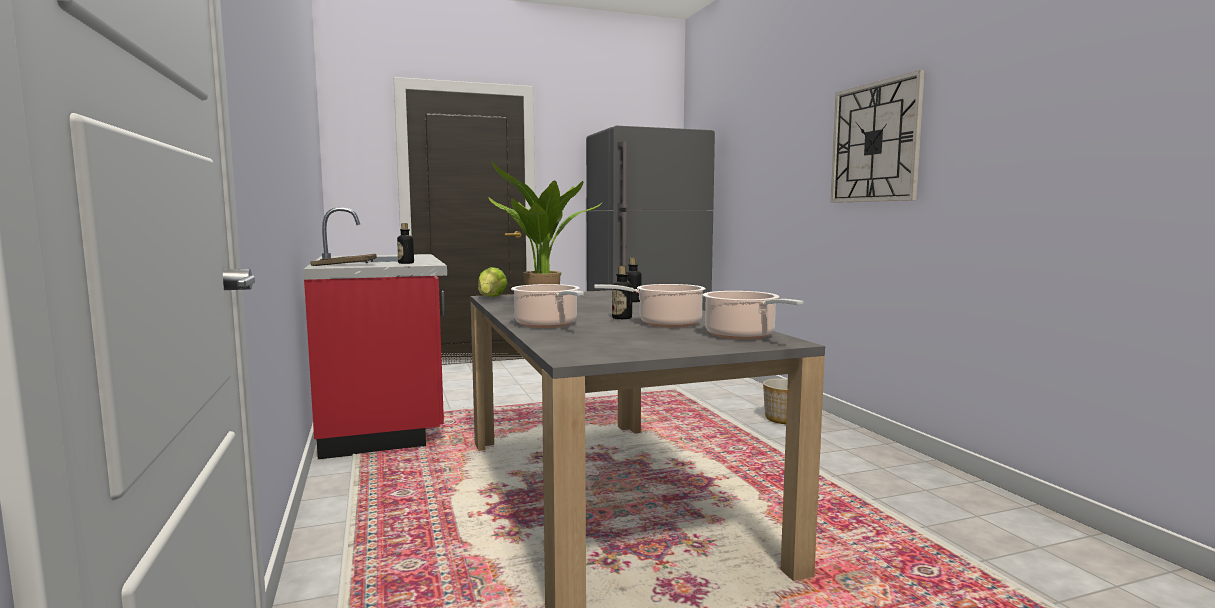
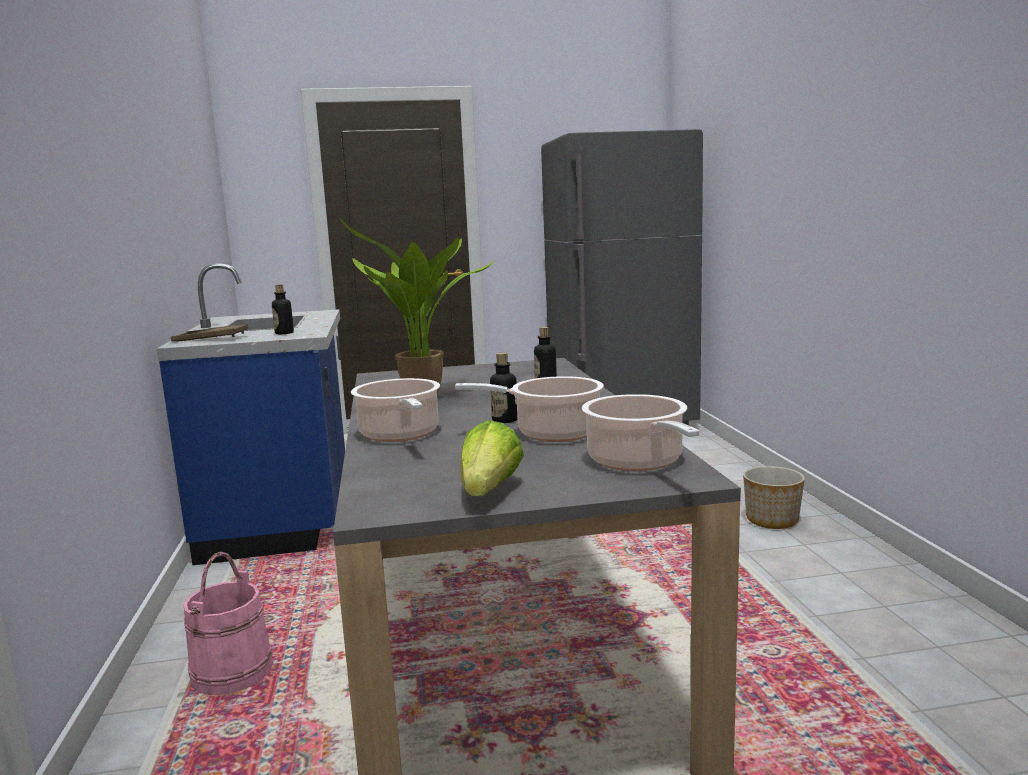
camera: 10 degrees right, 5 degrees up
red counter [303,207,447,459] -> blue counter [157,263,345,565]
lettuce [478,267,508,297] -> lettuce moved to [460,420,524,496]
wall clock [830,70,925,203] -> none
none -> pink bucket [184,552,273,695]

